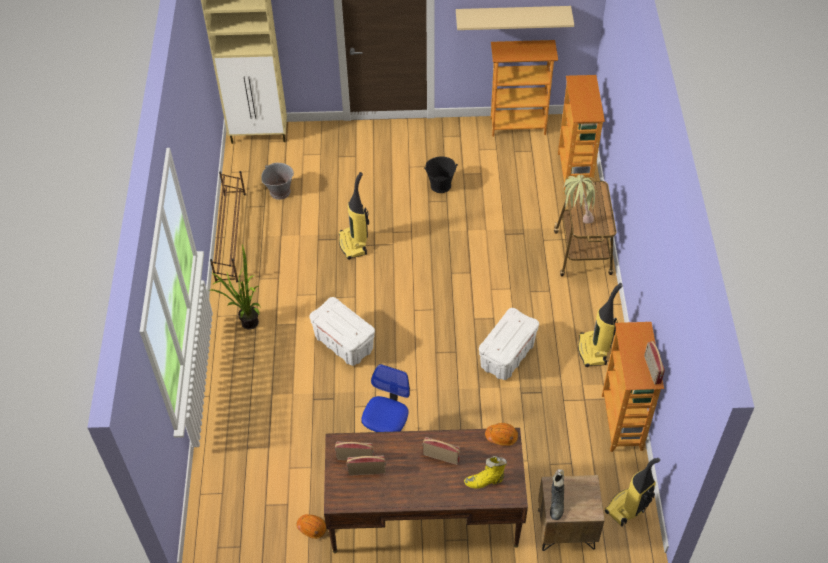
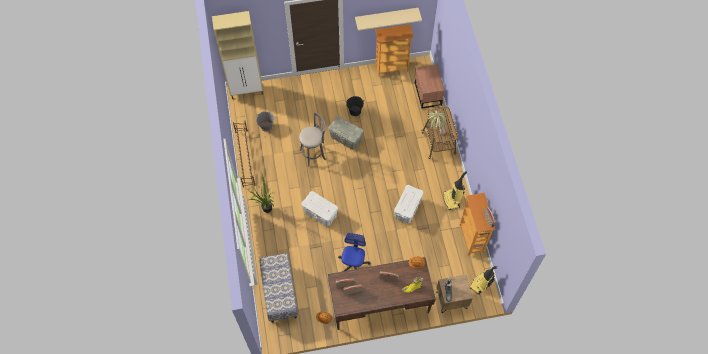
camera: 10 degrees left, 10 degrees up
vacuum cleaner [339,172,369,260] -> grey stool [299,112,326,167]
bookcase [558,75,605,194] -> brown nightstand [415,64,445,109]
none -> bench [259,253,298,323]
none -> grey storage box [329,116,363,150]

